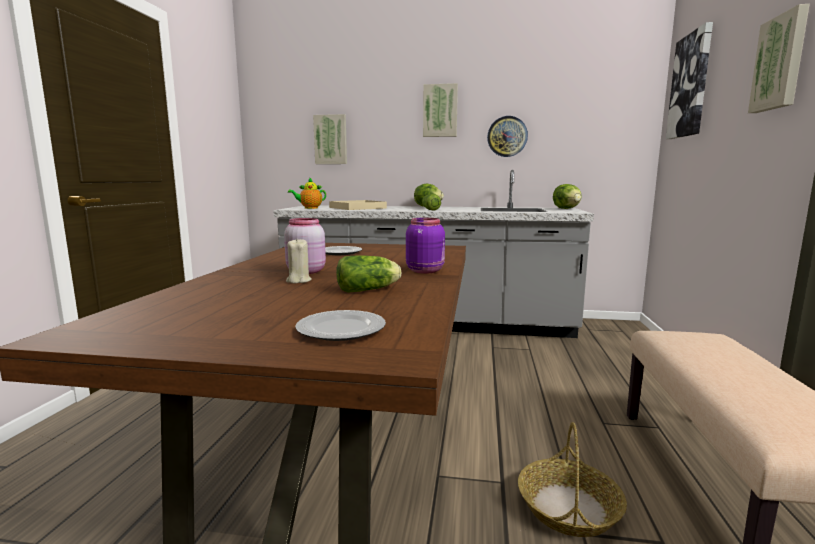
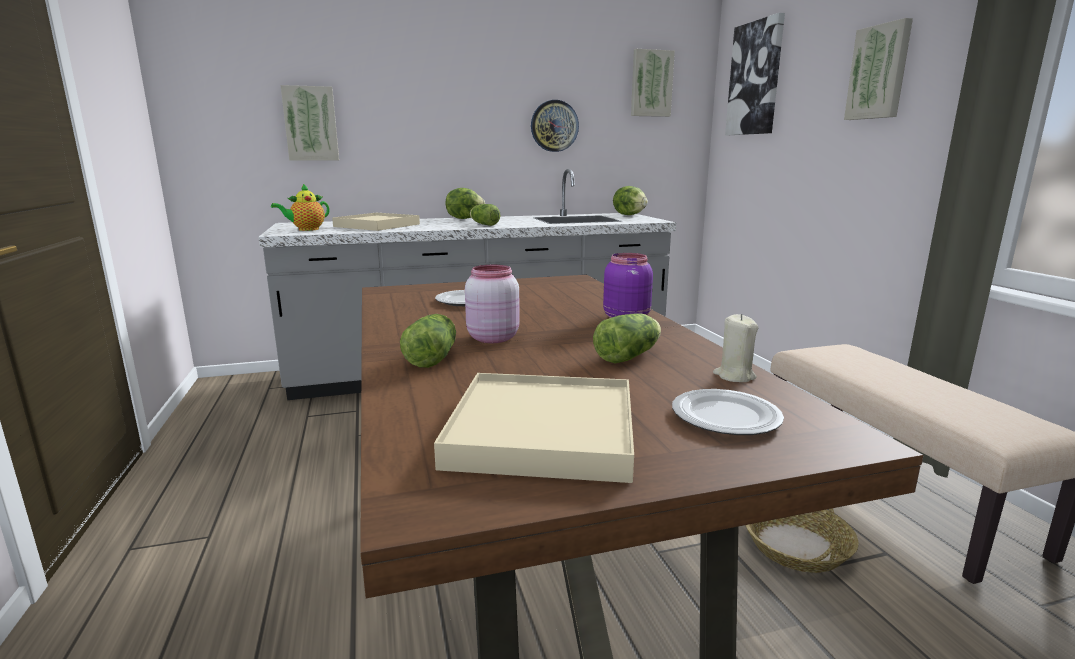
camera: 25 degrees left, 5 degrees up
beige candle [286,238,312,283] -> beige candle moved to [713,314,759,382]
picture [423,83,458,137] -> picture moved to [631,49,675,117]
none -> lettuce [400,314,456,368]
none -> beige tray [434,373,634,483]

